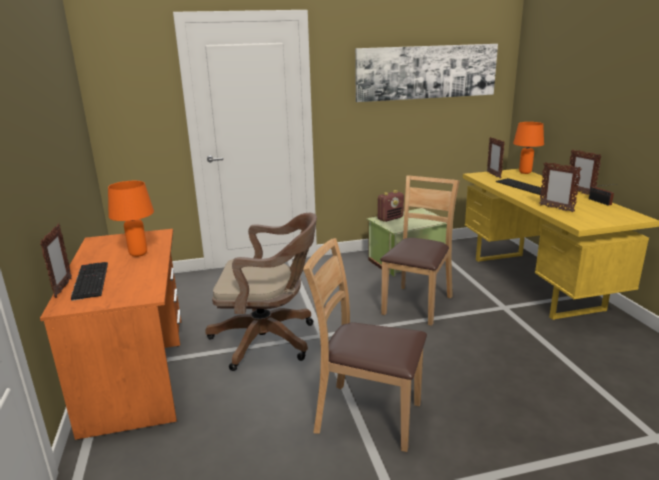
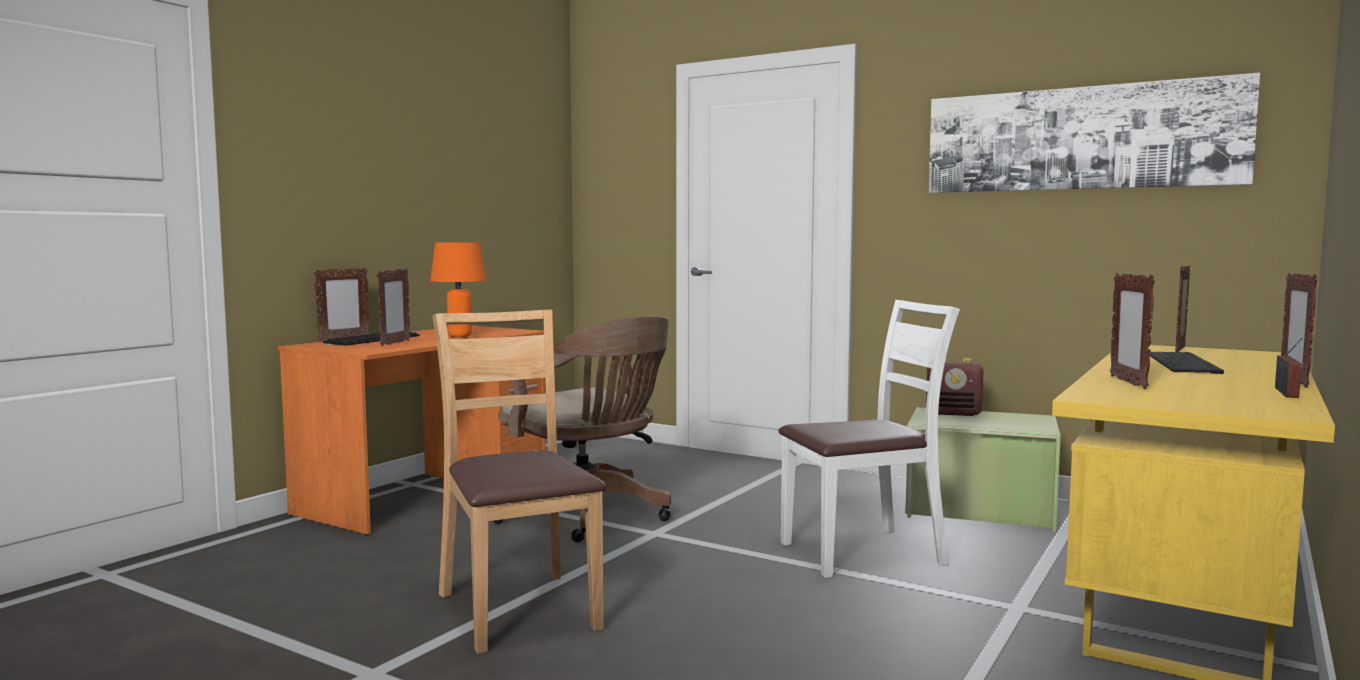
camera: 45 degrees right, 15 degrees down
brown chair [380,175,459,326] -> white chair [778,300,960,578]
orange table lamp [513,122,544,174] -> none
none -> picture frame [377,268,410,346]

